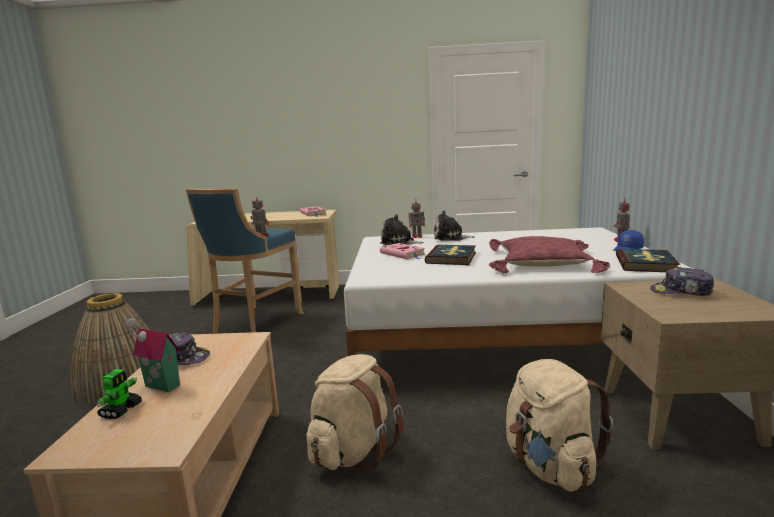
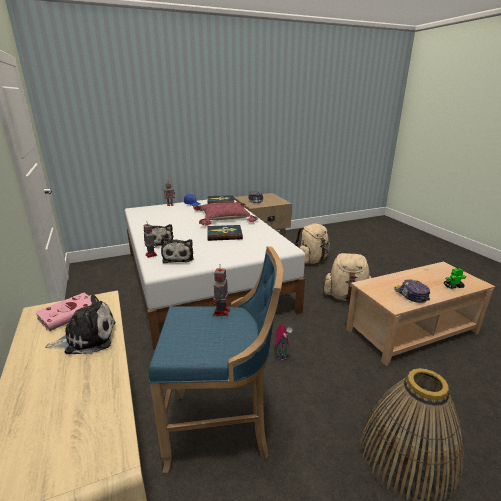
camera: 115 degrees left, 10 degrees up
toy house [123,318,180,392] -> toy house moved to [276,323,293,360]
pink book [380,243,425,259] -> none
none -> plush toy [45,295,115,354]

